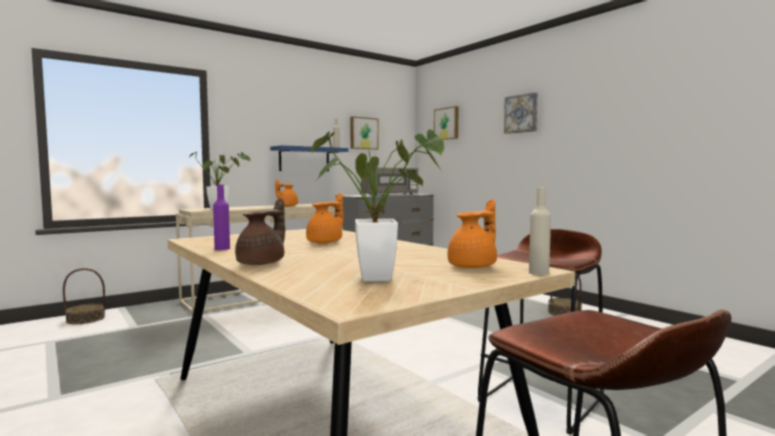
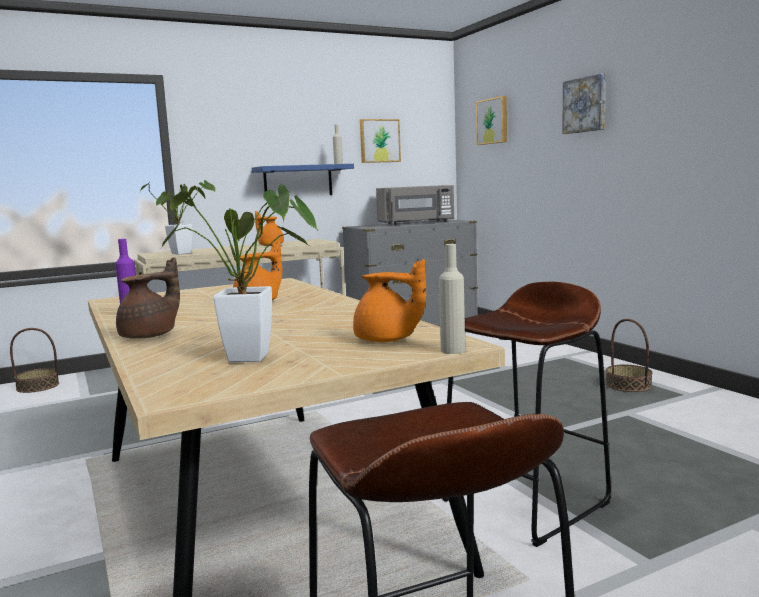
camera: 10 degrees right, 5 degrees up
orange teapot [447,199,497,268] -> orange teapot turned 60 degrees clockwise [353,259,426,342]

